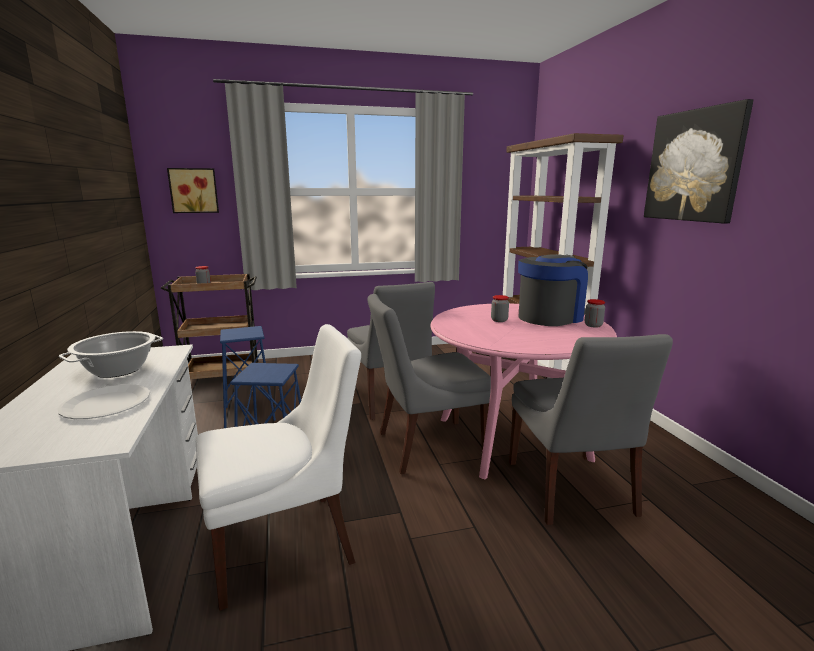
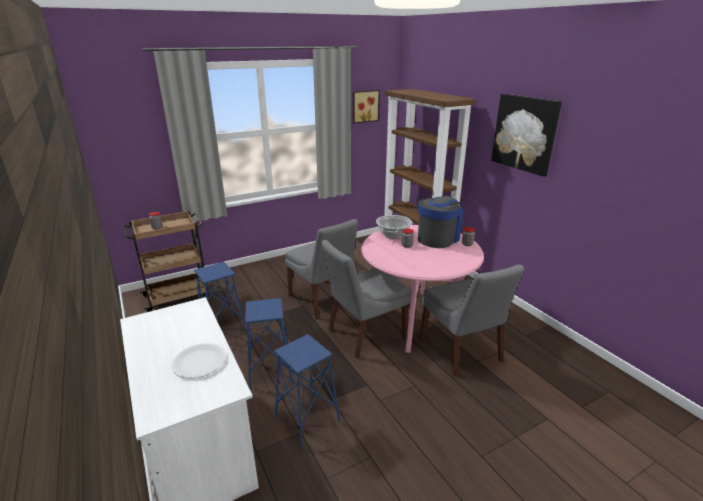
camera: 15 degrees left, 10 degrees up
cooking pot [59,331,163,378] -> cooking pot moved to [376,215,413,239]
picture [167,168,219,213] -> picture moved to [353,90,380,123]
white chair [196,324,361,611] -> blue stool [274,334,340,446]

